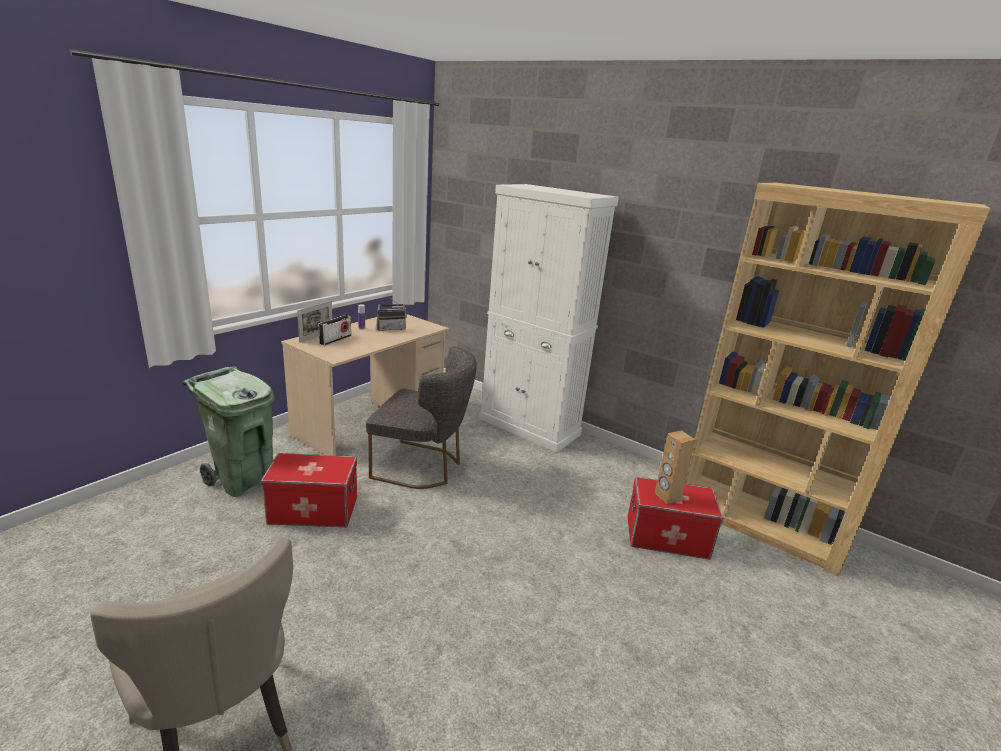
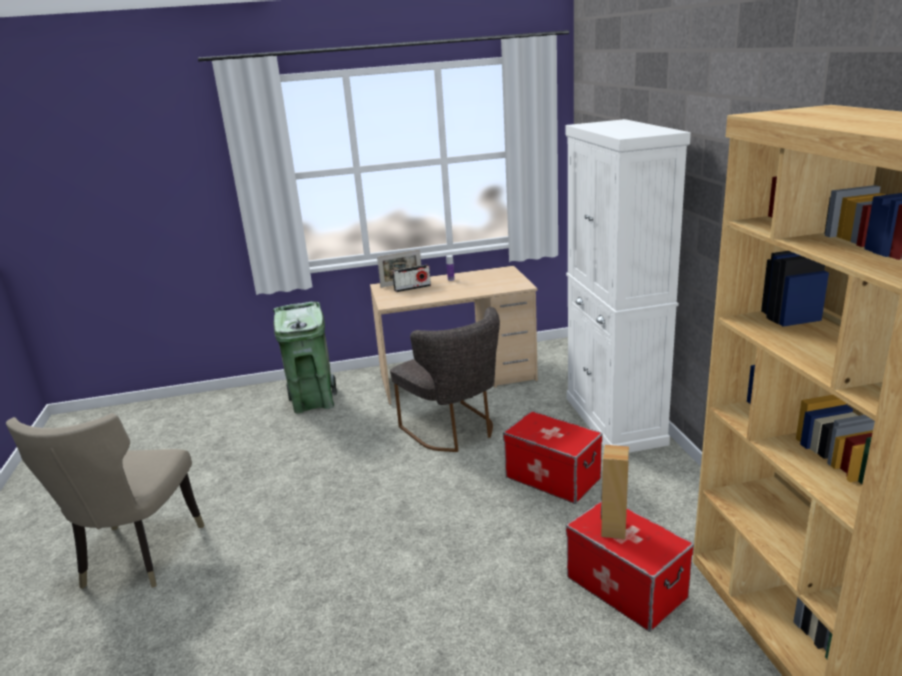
camera: 45 degrees right, 0 degrees up
storage box [261,453,357,527] -> storage box moved to [503,411,603,504]
radio [377,296,407,331] -> none

